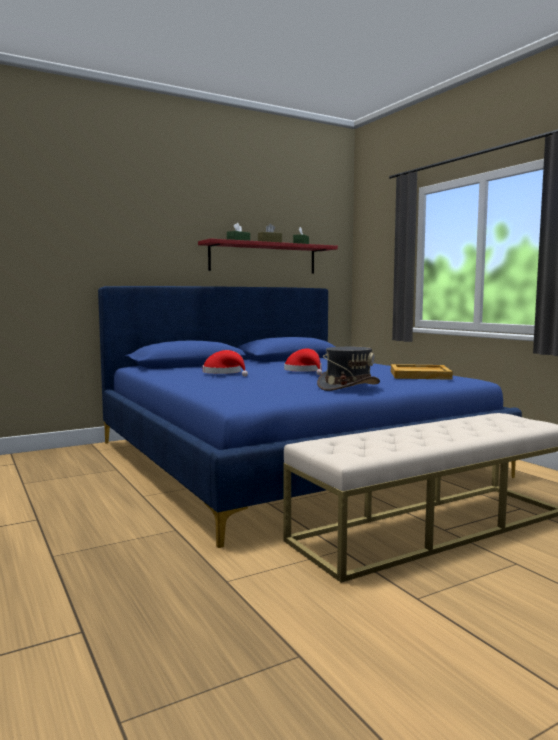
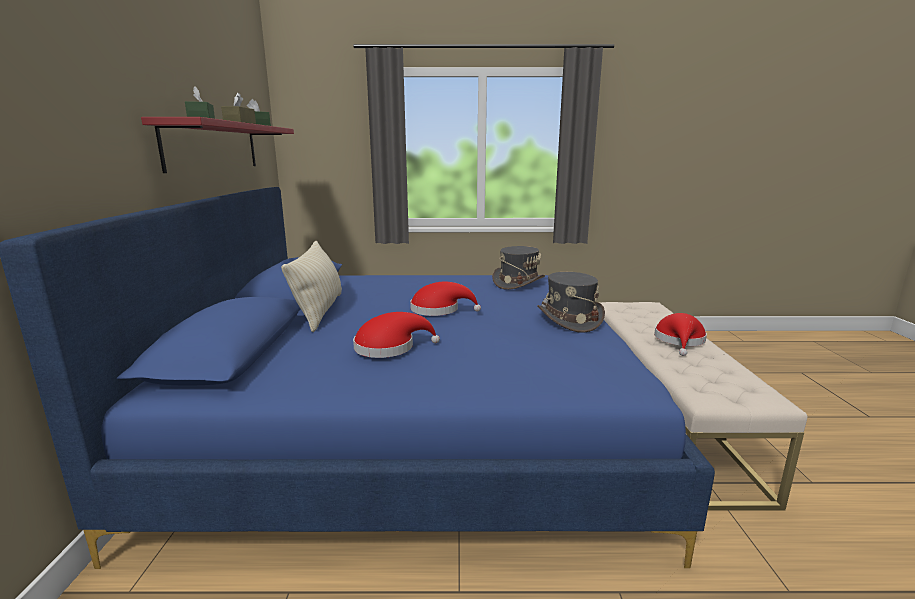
camera: 60 degrees left, 10 degrees up
beige tray [391,364,453,380] -> grey hat [492,246,545,290]
none -> beige pillow [281,241,342,332]
none -> red hat [654,313,707,356]

